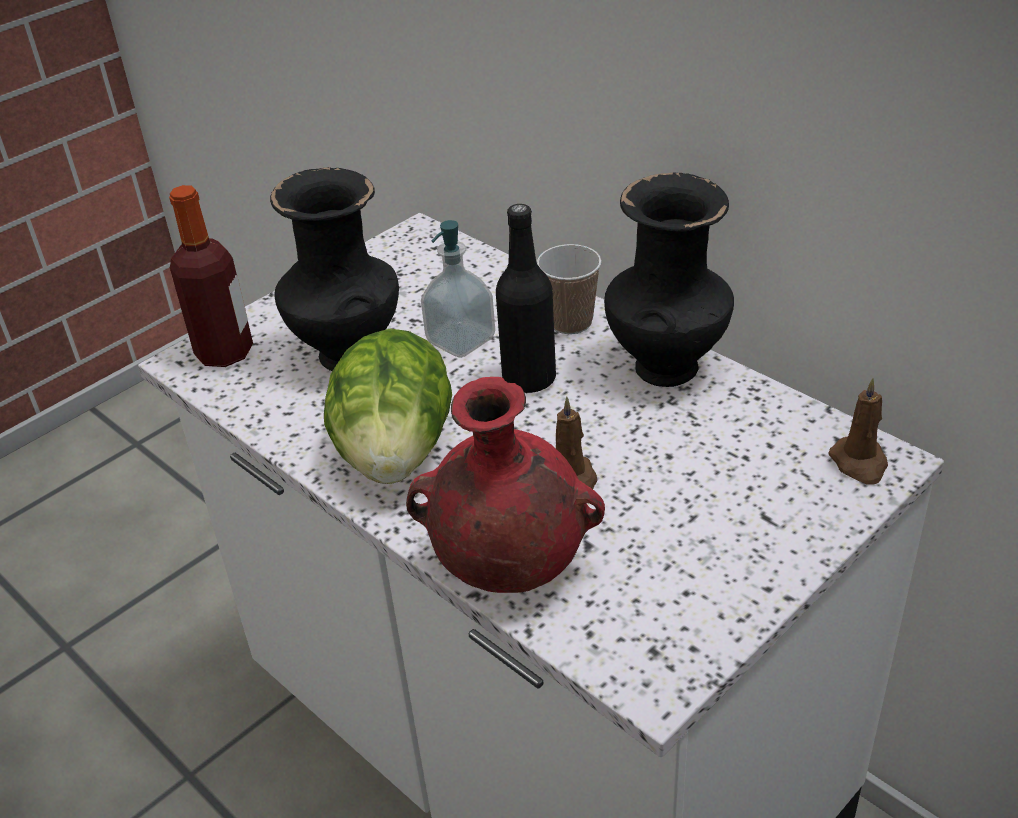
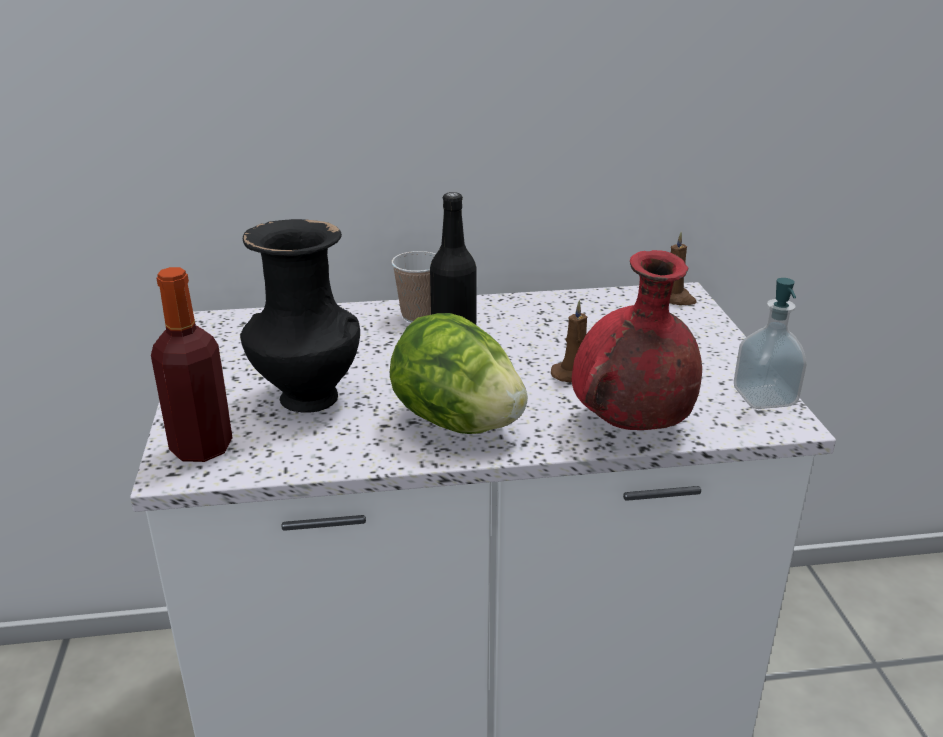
camera: 55 degrees left, 10 degrees down
soap dispenser [421,220,495,358] -> soap dispenser moved to [734,278,807,409]
black vase [604,173,734,387] -> none

